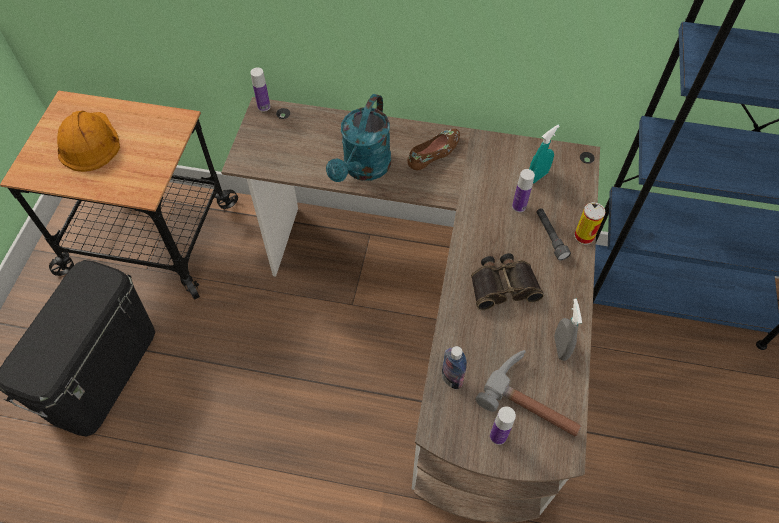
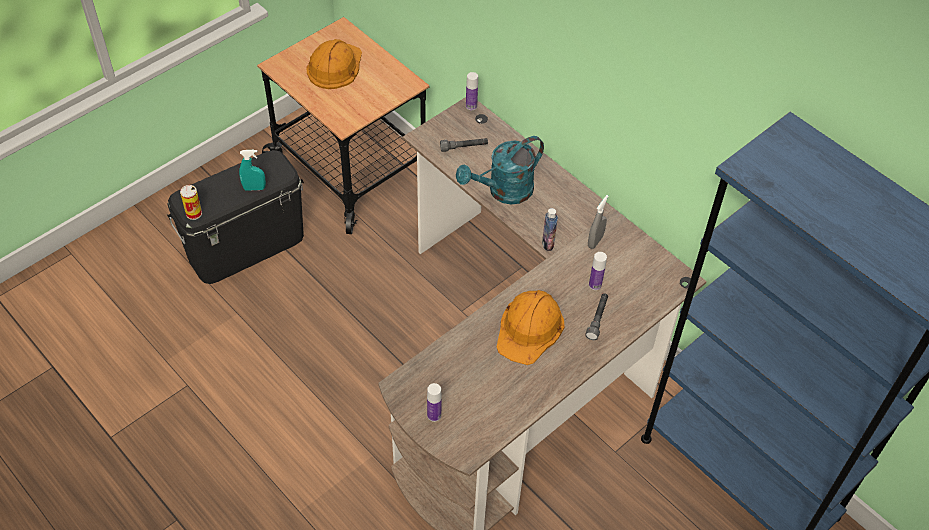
camera: 35 degrees right, 5 degrees down
brown shoe [408,129,460,170] -> none
bottle [442,346,467,389] -> bottle moved to [542,208,558,251]
binoculars [471,253,544,310] -> orange hard hat [497,290,564,365]
hammer [475,350,582,437] -> none
turquoise spray bottle [529,125,560,183] -> turquoise spray bottle moved to [239,150,266,191]
grey spray bottle [554,299,582,361] -> grey spray bottle moved to [588,195,609,249]
can [574,202,605,245] -> can moved to [180,185,202,220]
none -> grey flashlight [440,138,488,152]

